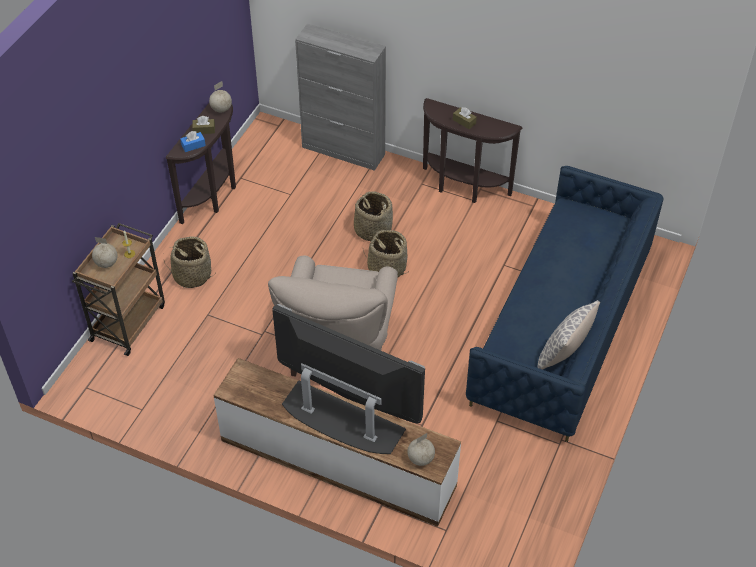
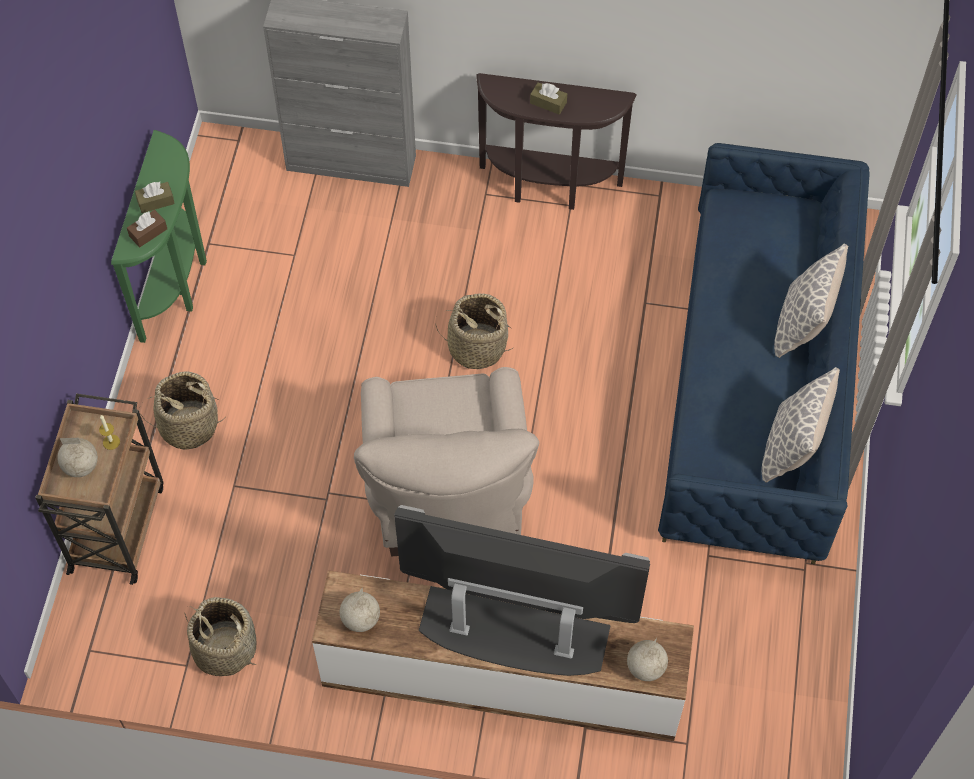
camera: 15 degrees left, 10 degrees up
brown console table [165,103,236,224] -> green console table [111,130,207,343]
blue tissue box [180,131,206,152] -> brown tissue box [127,210,167,247]
globe [209,81,232,112] -> globe moved to [340,588,380,632]
basket [354,191,393,241] -> basket moved to [184,597,257,676]
none -> pillow [774,244,848,358]

